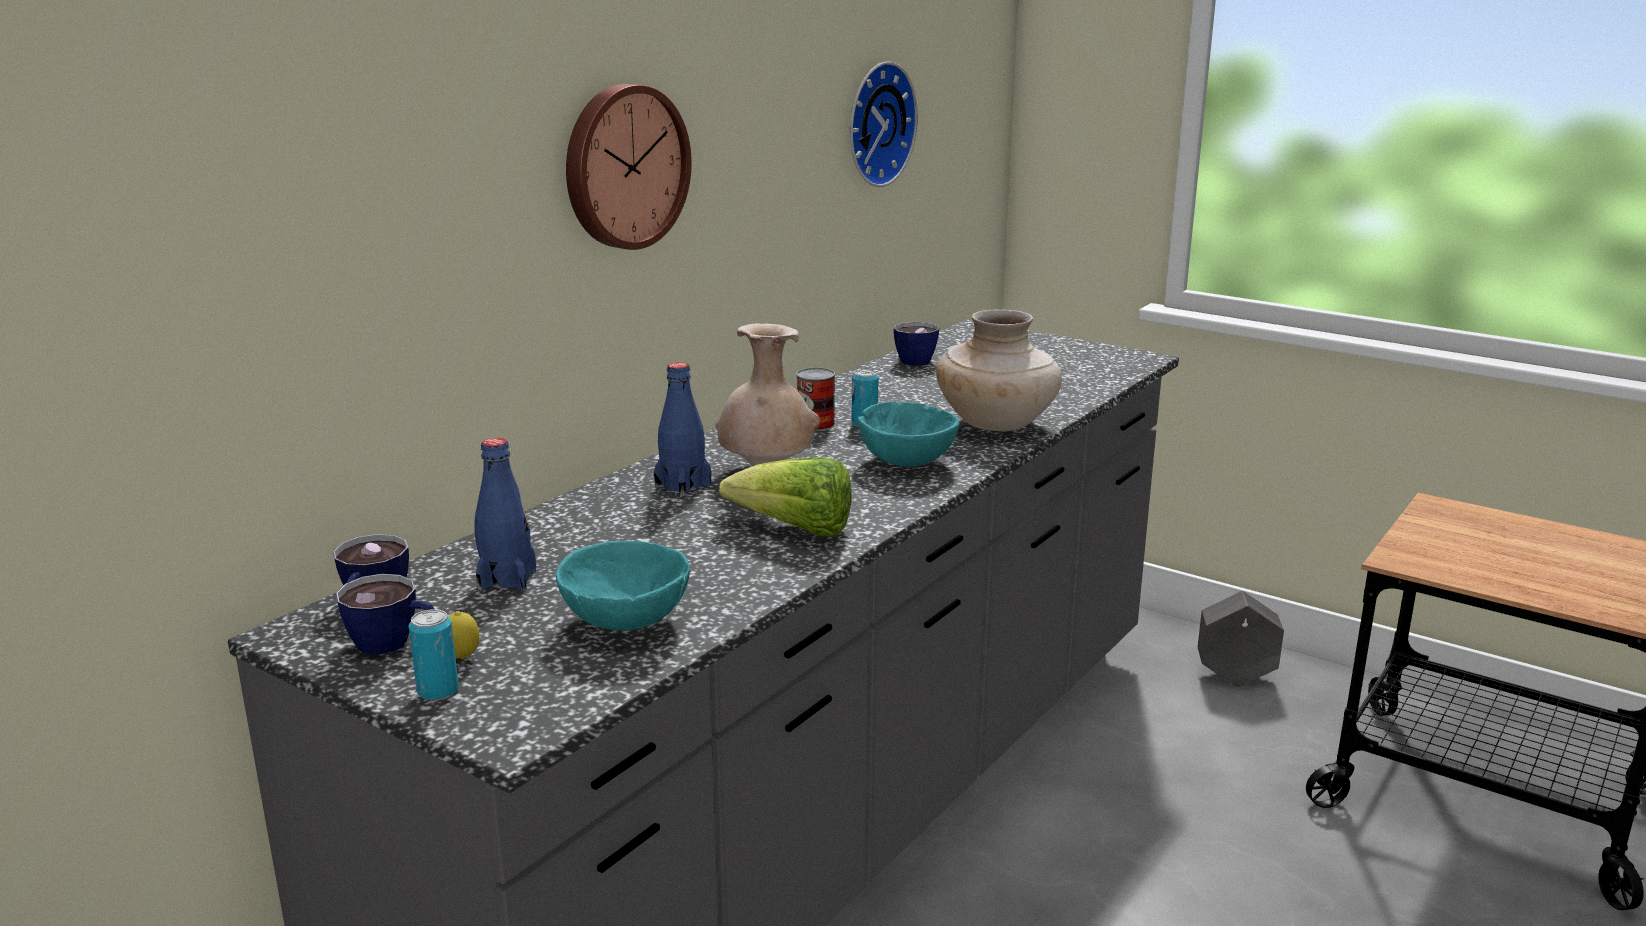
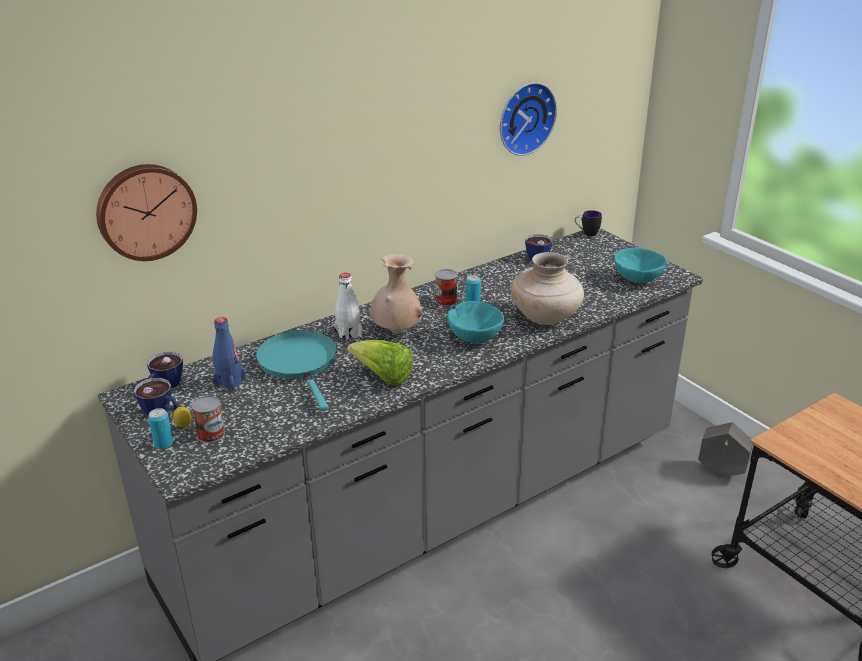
camera: 20 degrees right, 10 degrees up
turquoise bowl [556,541,690,631] -> turquoise bowl moved to [614,248,667,283]
wall clock [566,84,692,250] -> wall clock moved to [96,164,197,261]
blue bottle [654,362,711,496] -> white bottle [334,273,363,342]
none -> can [192,396,225,443]
none -> turquoise frying pan [256,330,337,411]
none -> mug [575,210,602,237]

